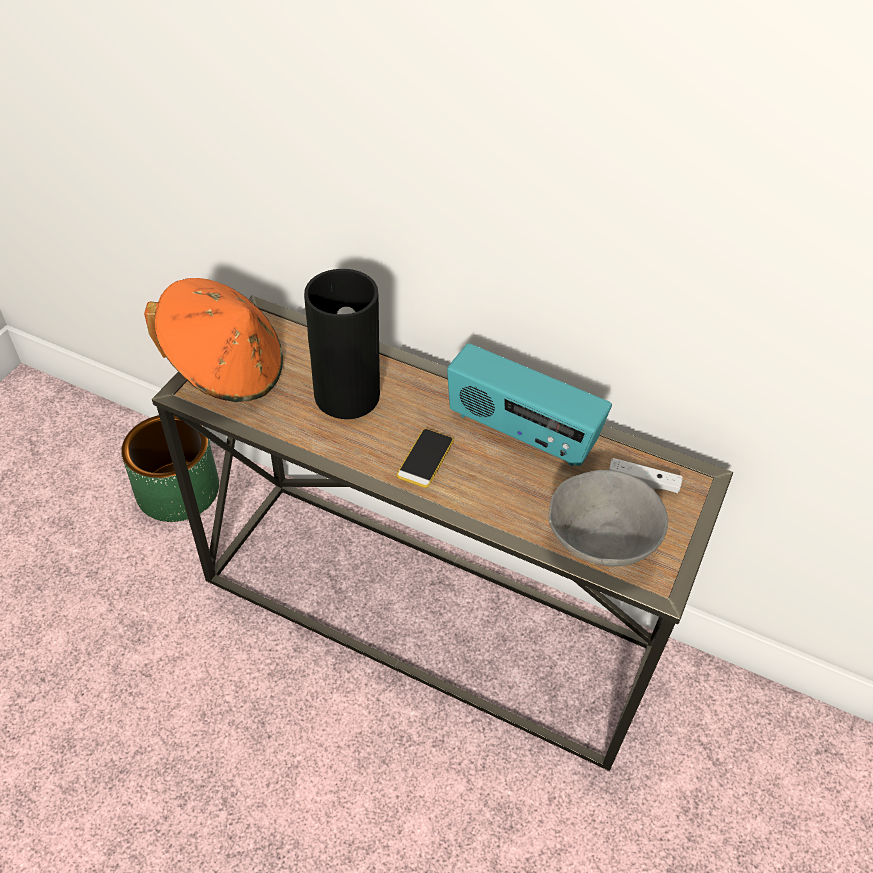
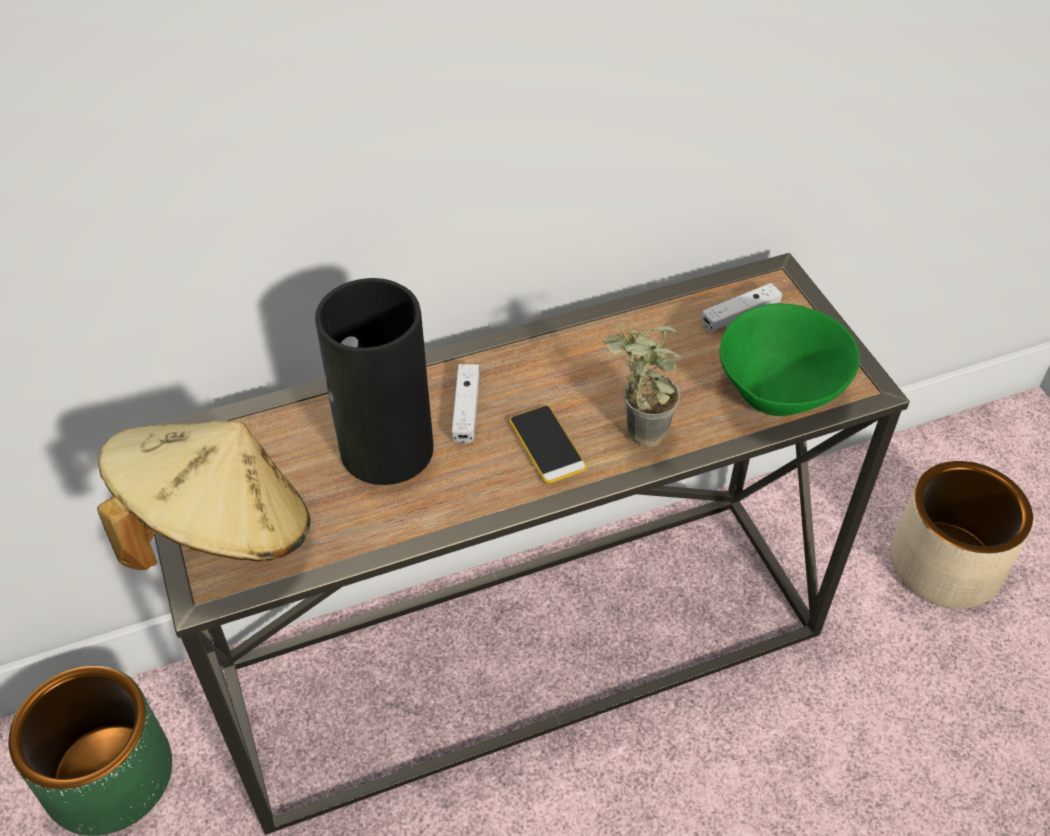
camera: 45 degrees left, 0 degrees up
orange hat [144,278,283,402] -> beige hat [97,421,310,570]
radio [447,343,612,466] -> none
grey bowl [549,470,668,566] -> green bowl [720,303,860,416]
none -> white game controller [452,364,480,443]
none -> potted plant [603,323,682,447]
none -> beige planter [890,461,1033,609]

